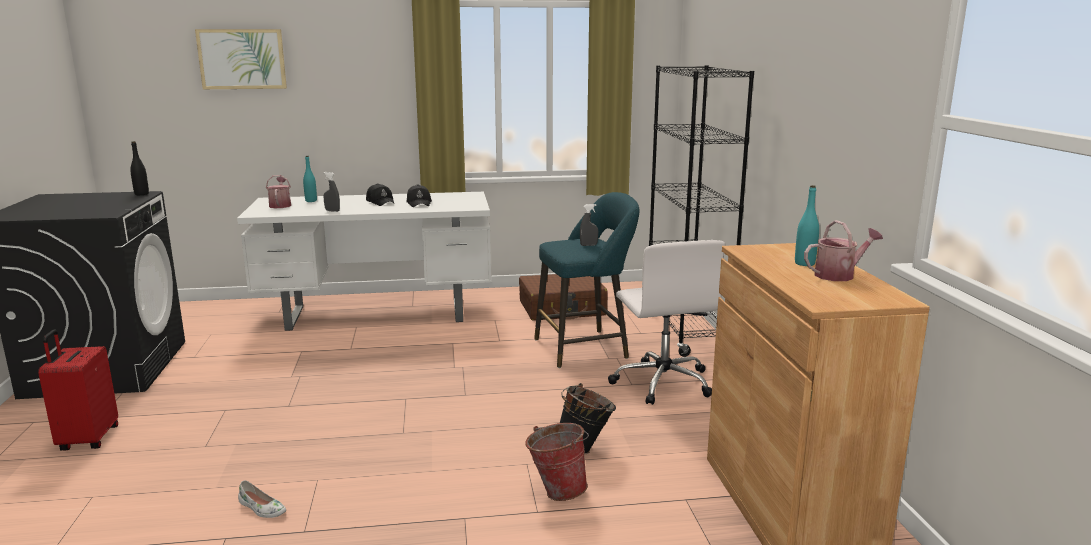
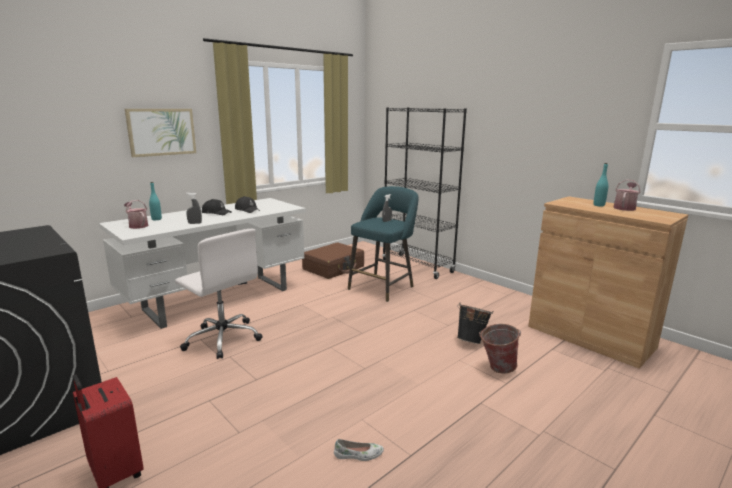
camera: 35 degrees left, 0 degrees up
black bottle [130,141,149,195] -> none
picture [195,29,287,89] -> picture moved to [125,109,196,157]
white office chair [608,240,725,405] -> white office chair moved to [175,229,262,359]

